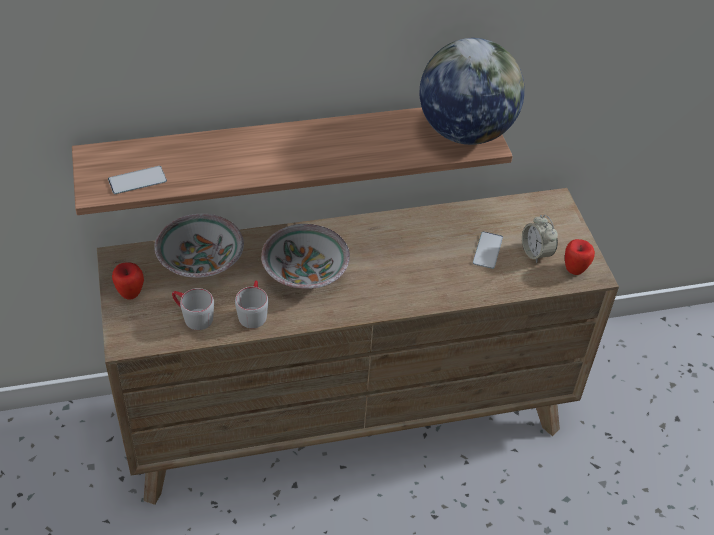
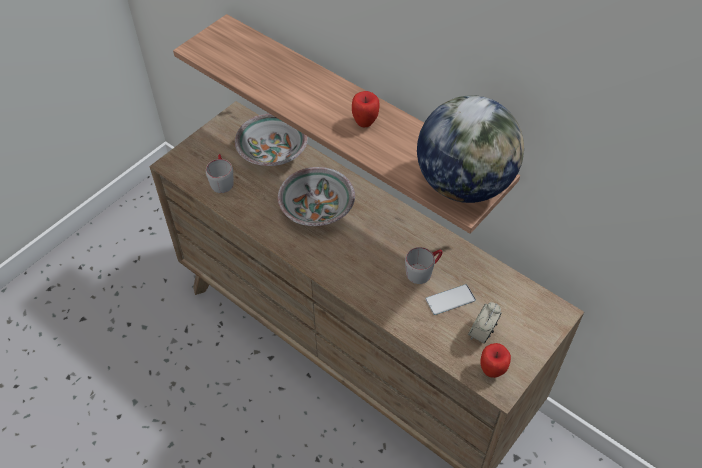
camera: 55 degrees right, 5 degrees up
phone [108,166,167,194] -> none
apple [112,263,144,300] -> apple moved to [352,91,380,127]
grey mug [235,280,269,329] -> grey mug moved to [405,247,443,284]

